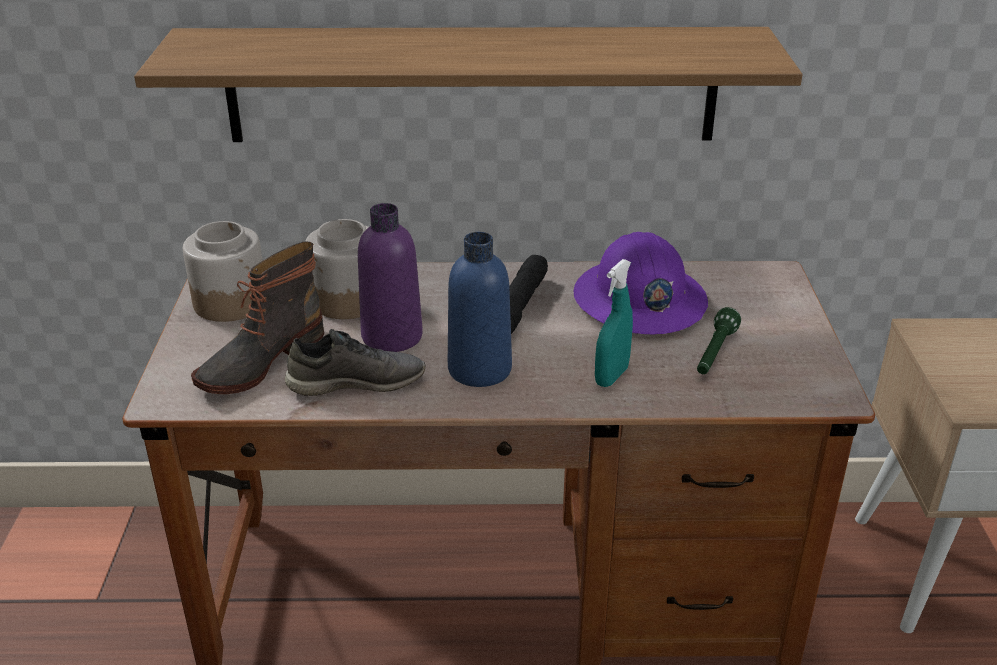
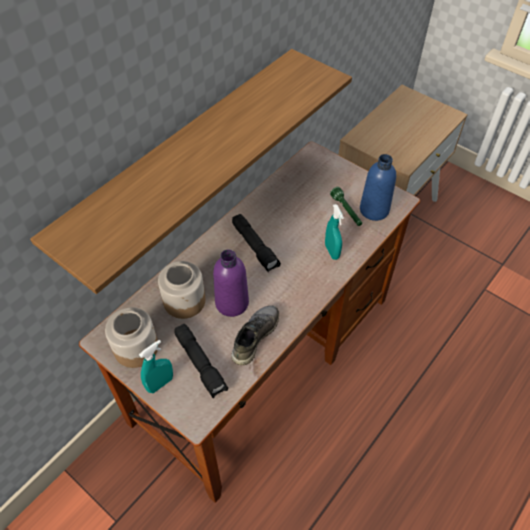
camera: 50 degrees left, 20 degrees up
boot [191,242,324,394] -> black flashlight [174,324,228,398]
blue bottle [448,232,512,387] -> blue bottle moved to [360,154,396,221]
purple hard hat [574,232,708,335] -> none
none -> turquoise spray bottle [139,340,173,393]

